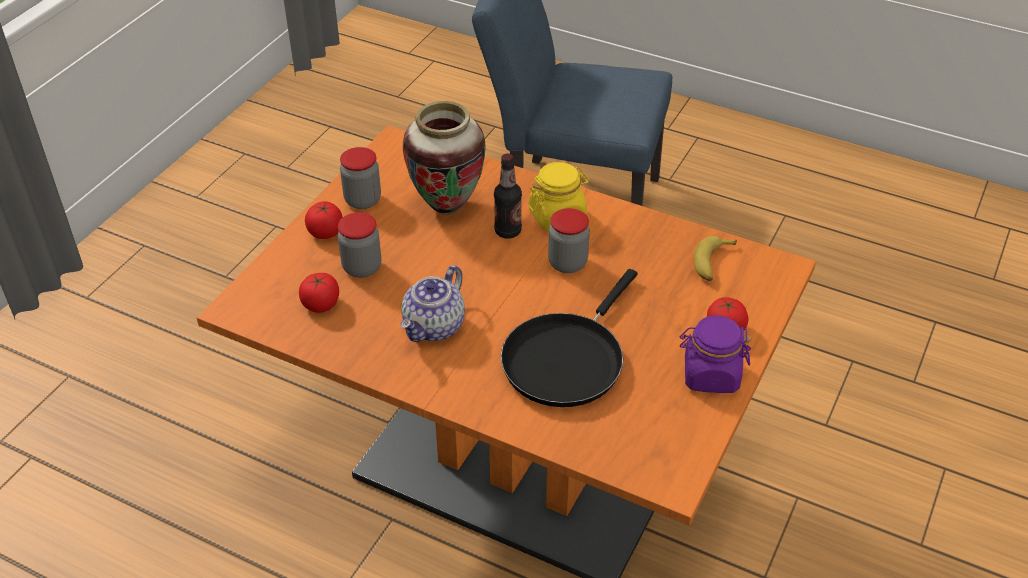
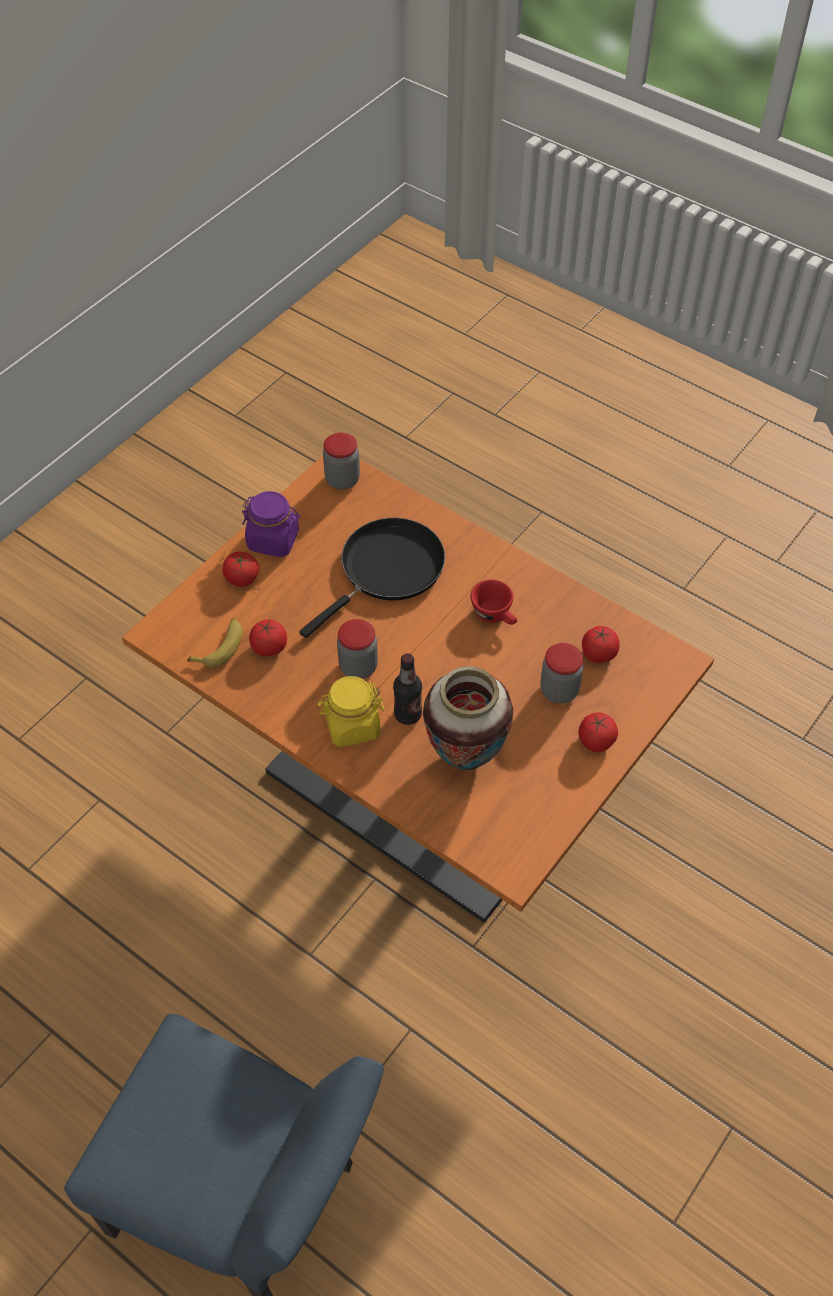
camera: 170 degrees left, 10 degrees up
jar [340,147,381,209] -> jar moved to [323,433,360,489]
teapot [401,265,465,342] -> red cup [470,580,517,625]
none -> tomato [249,619,287,656]

